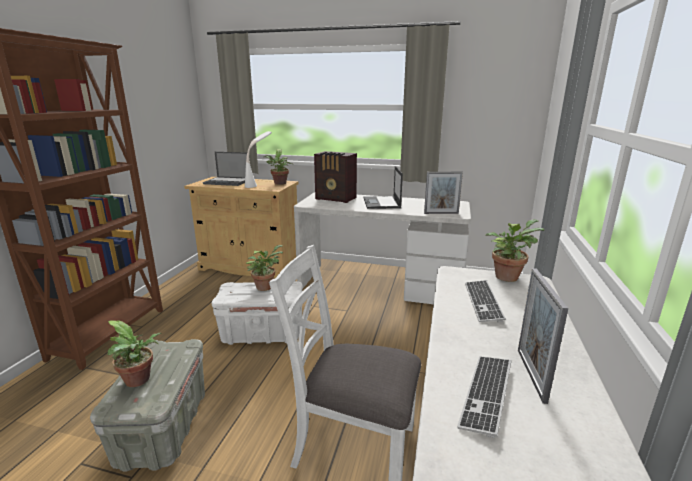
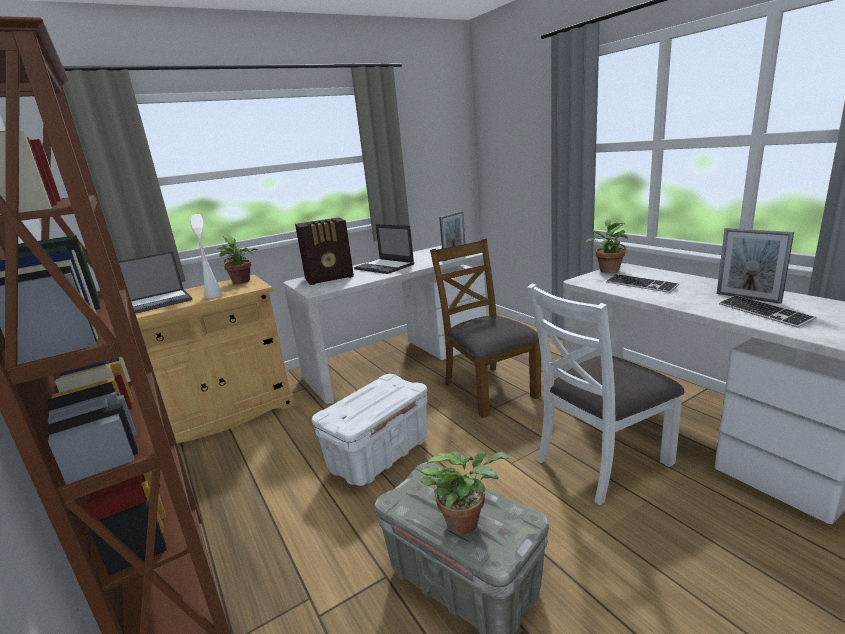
camera: 45 degrees left, 0 degrees up
potted plant [246,245,283,291] -> none
none -> brown chair [430,239,541,418]

